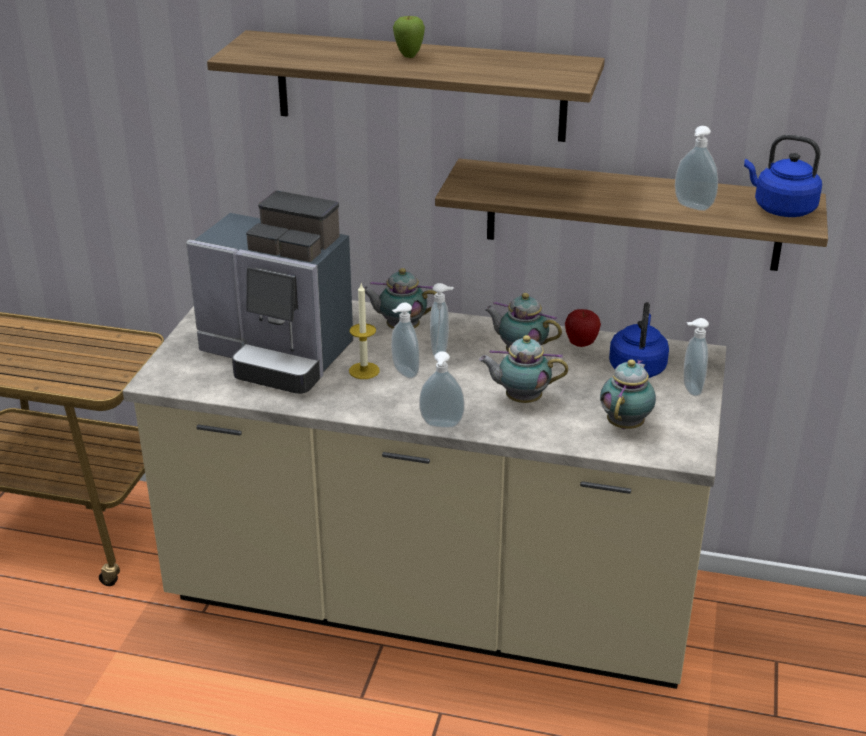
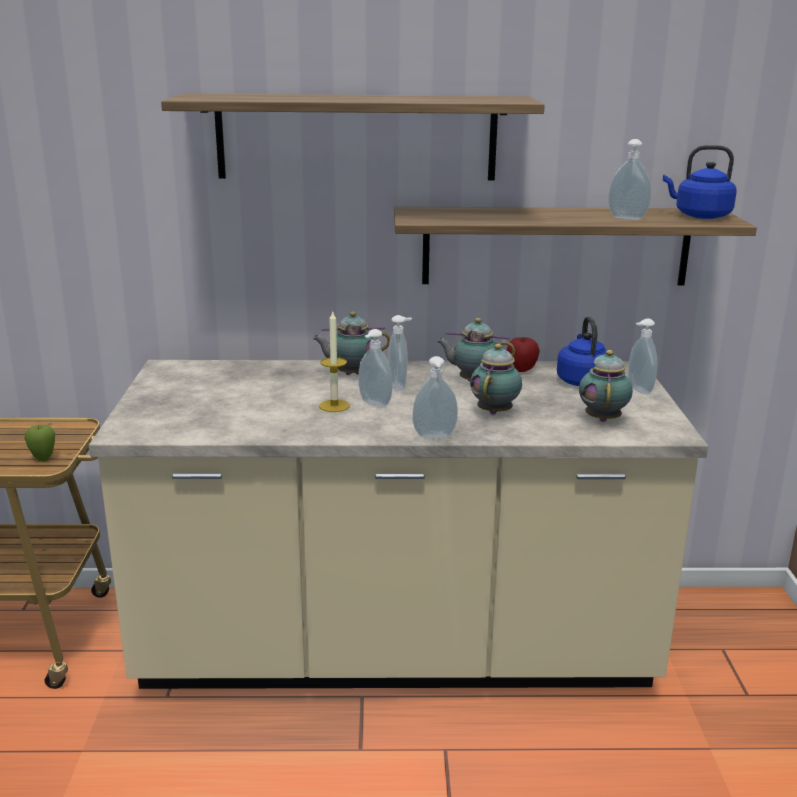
camera: 15 degrees left, 10 degrees down
coffee machine [186,191,353,394] -> none
apple [393,16,425,58] -> apple moved to [25,425,55,461]
teapot [479,335,568,403] -> teapot turned 120 degrees clockwise [470,344,522,415]

